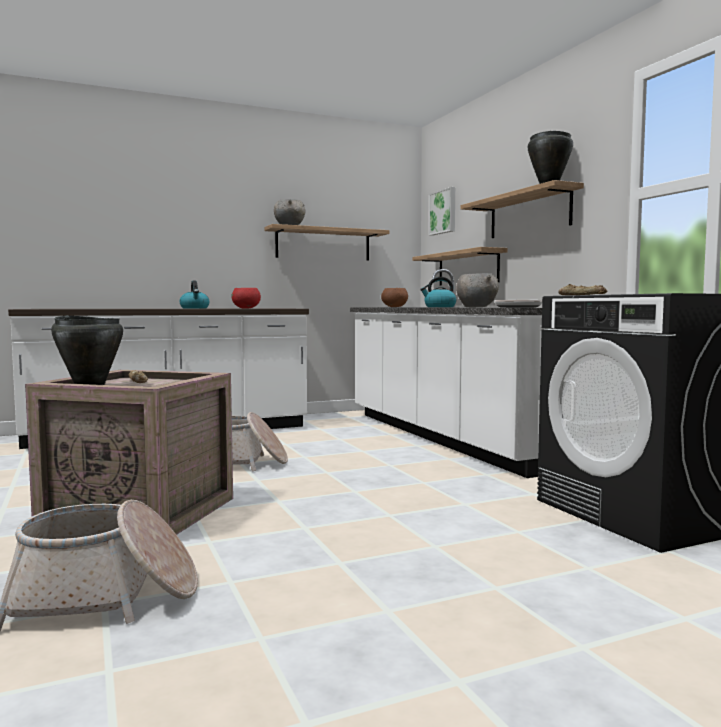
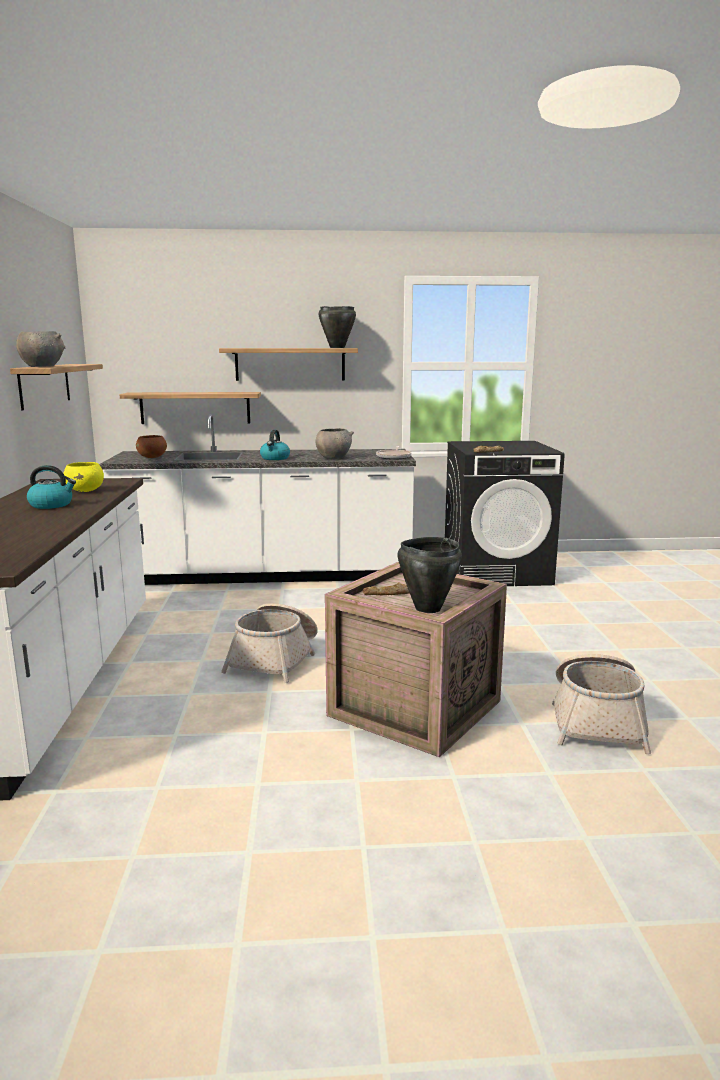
camera: 70 degrees left, 10 degrees up
red bowl [231,288,261,308] -> yellow bowl [63,462,104,492]
picture [429,187,455,236] -> none

